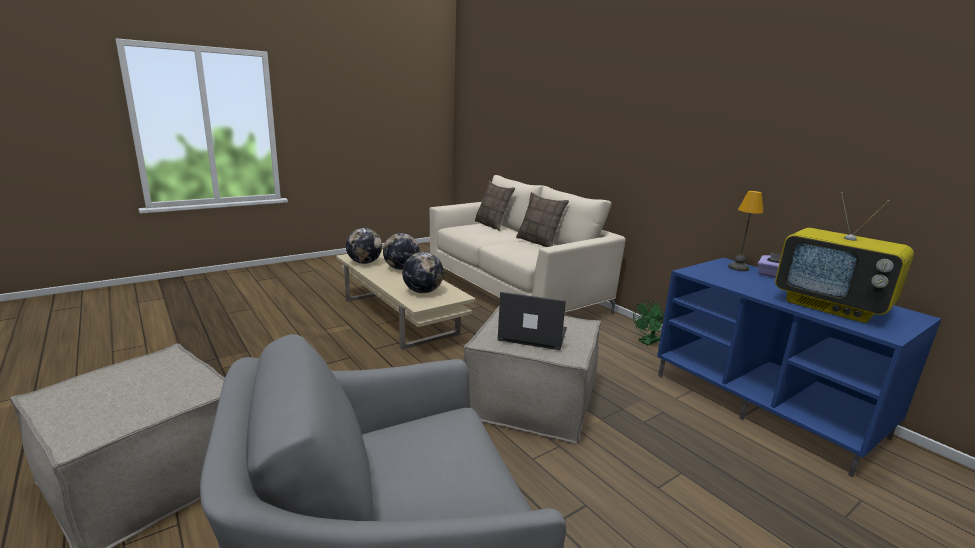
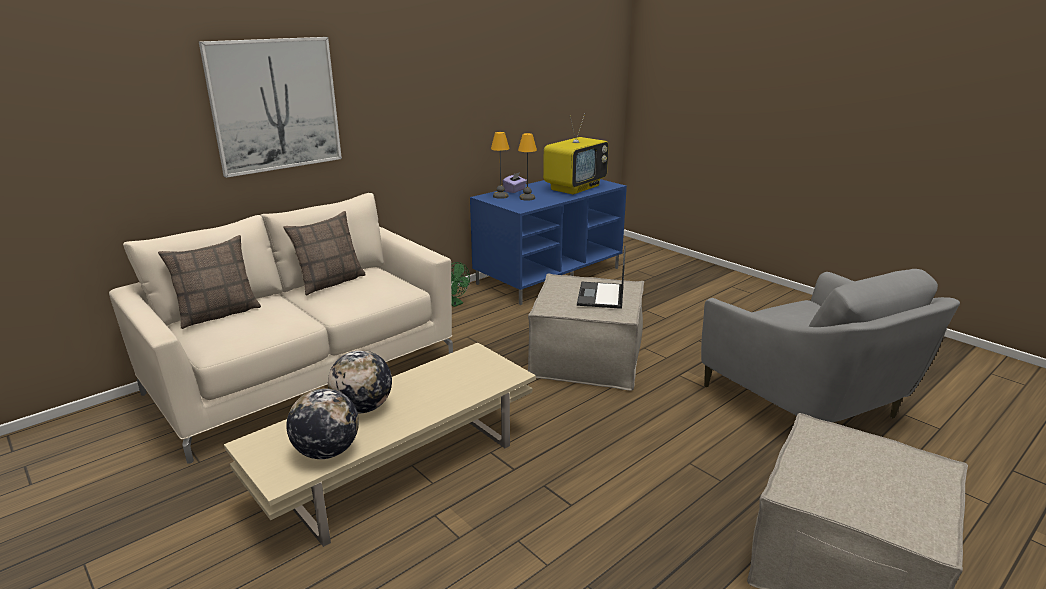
camera: 95 degrees left, 5 degrees up
globe [402,252,444,293] -> none
none -> picture [199,37,342,178]
none -> table lamp [518,133,537,201]

